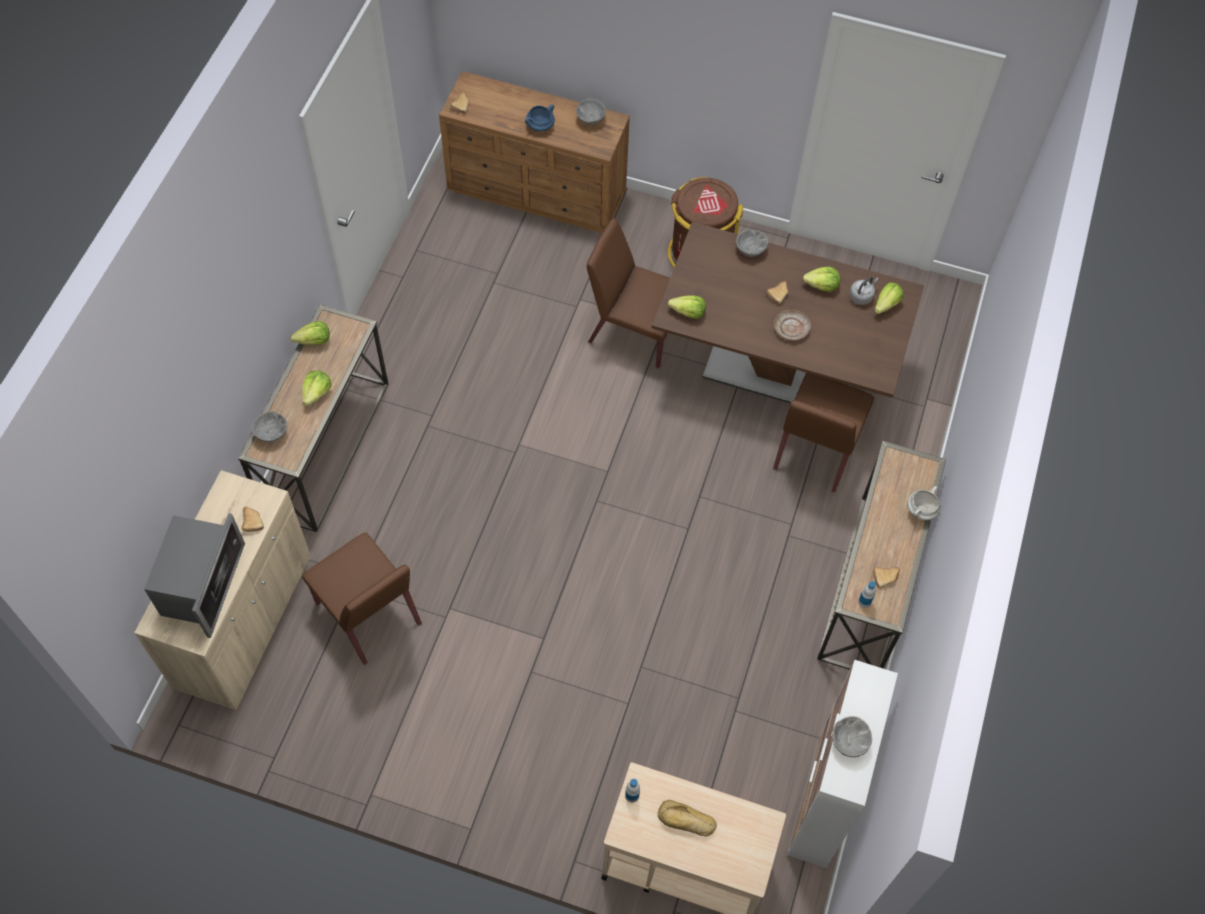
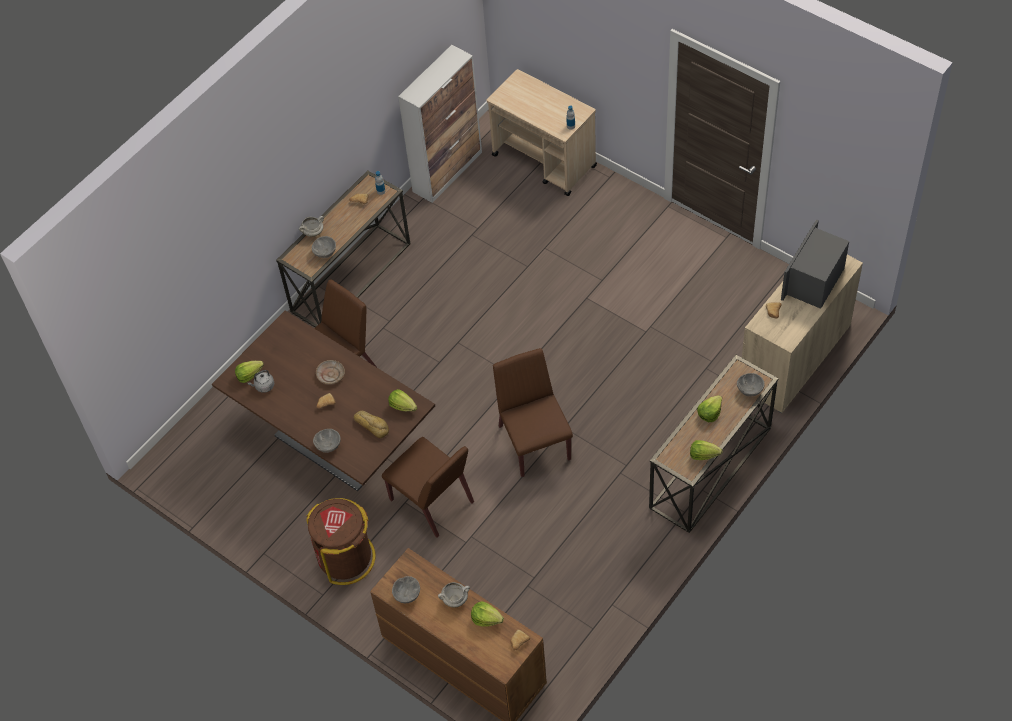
camera: 155 degrees left, 5 degrees down
brown chair [302,532,422,665] -> brown chair moved to [493,348,573,477]
blue cooking pot [525,104,555,132] -> white cooking pot [438,582,470,608]
bread [658,800,717,836] -> bread moved to [354,411,389,438]
lettuce [803,267,840,292] -> lettuce moved to [471,601,504,627]
grey bowl [832,716,872,757] -> grey bowl moved to [312,236,336,258]

